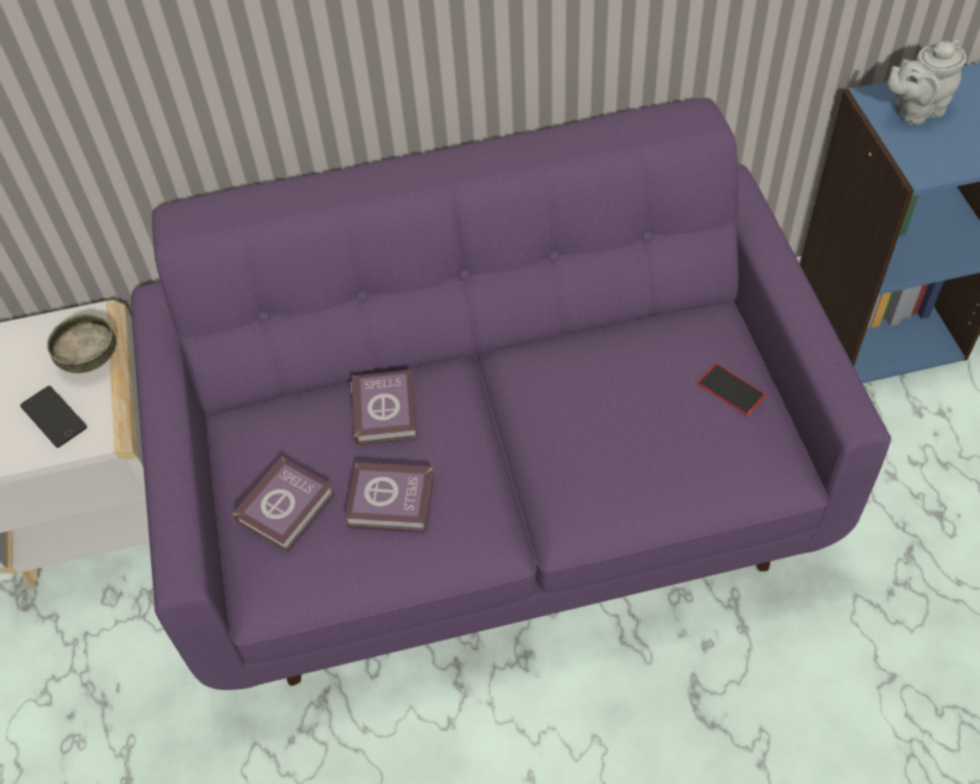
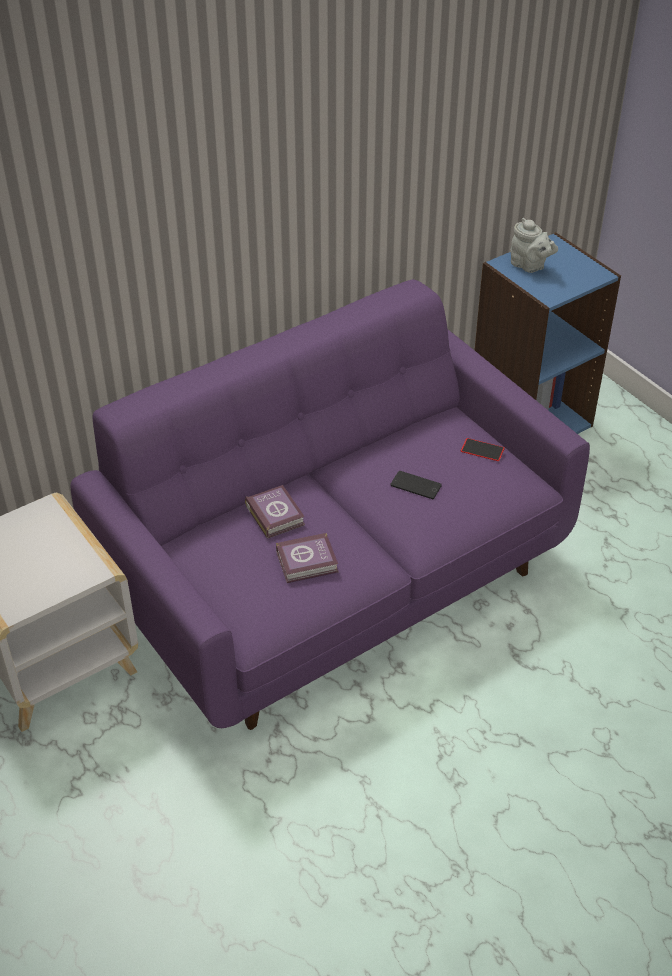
camera: 25 degrees left, 10 degrees down
phone [20,386,87,448] -> phone moved to [390,471,442,499]
bowl [47,314,116,373] -> none
book [232,456,335,553] -> none
grey teapot [888,40,967,125] -> grey teapot turned 90 degrees counterclockwise [510,218,558,273]

